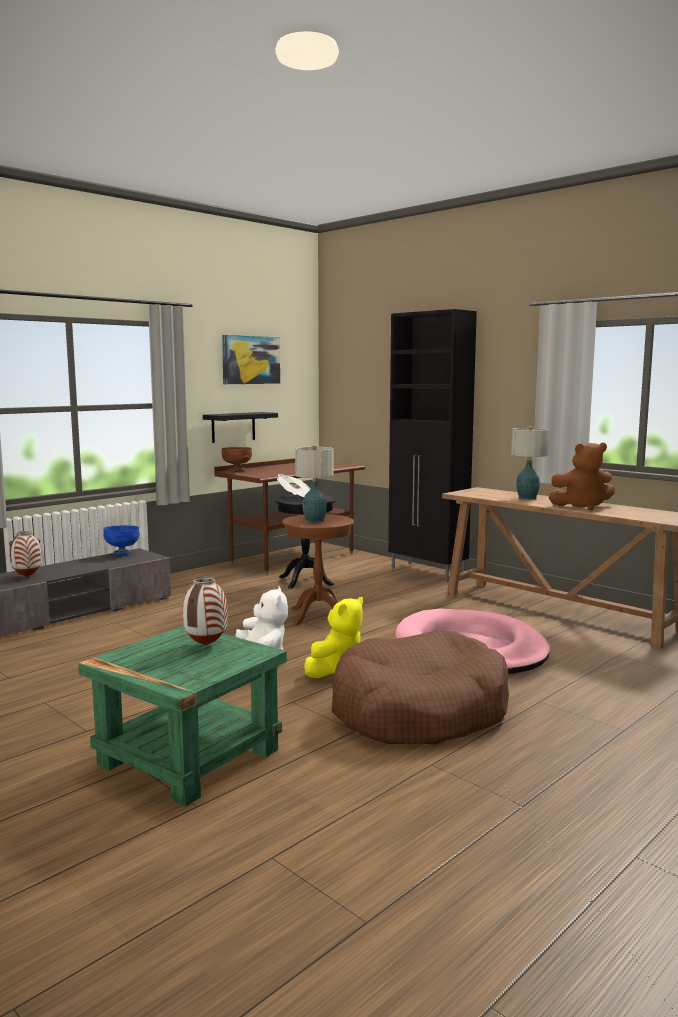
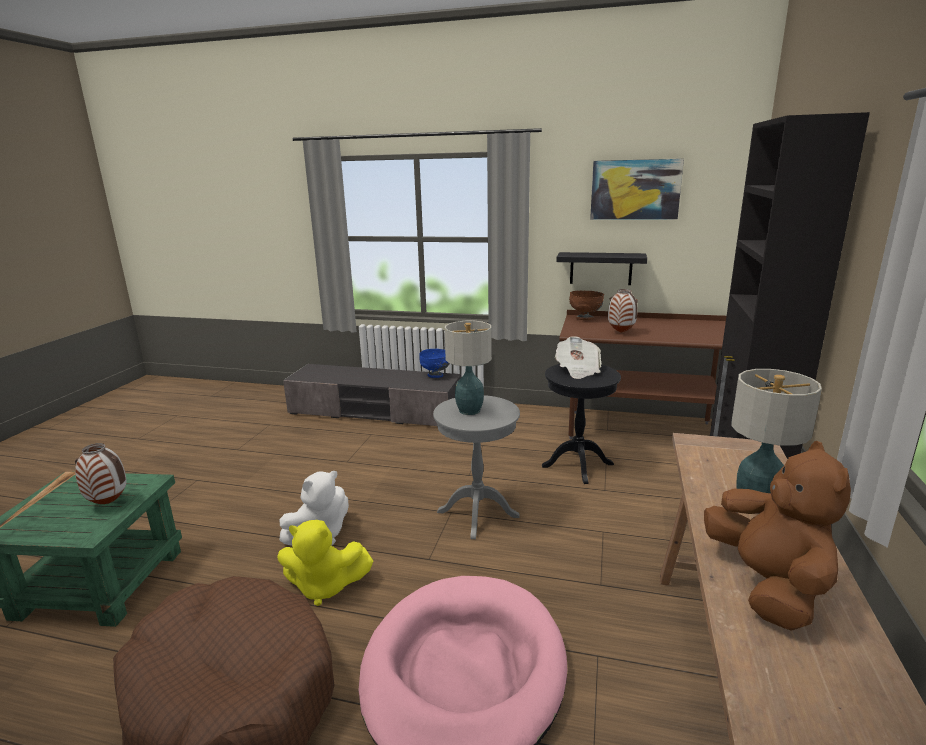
camera: 60 degrees right, 10 degrees up
vase [9,531,42,577] -> vase moved to [608,289,638,333]
brown side table [282,514,354,625] -> grey side table [433,395,520,539]
brown plush toy [548,443,615,510] -> brown plush toy turned 150 degrees counterclockwise [704,441,851,631]

